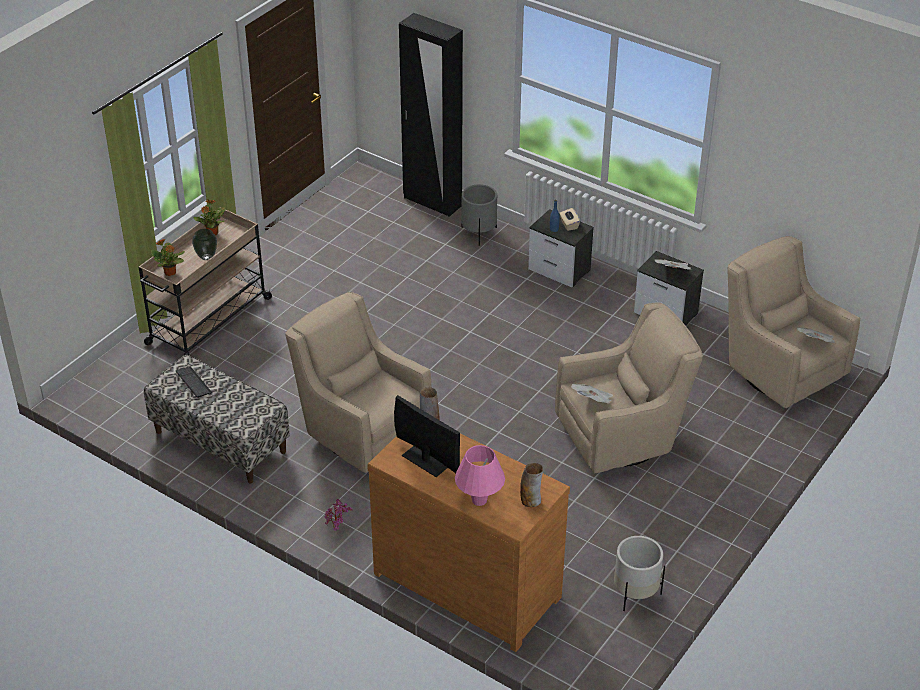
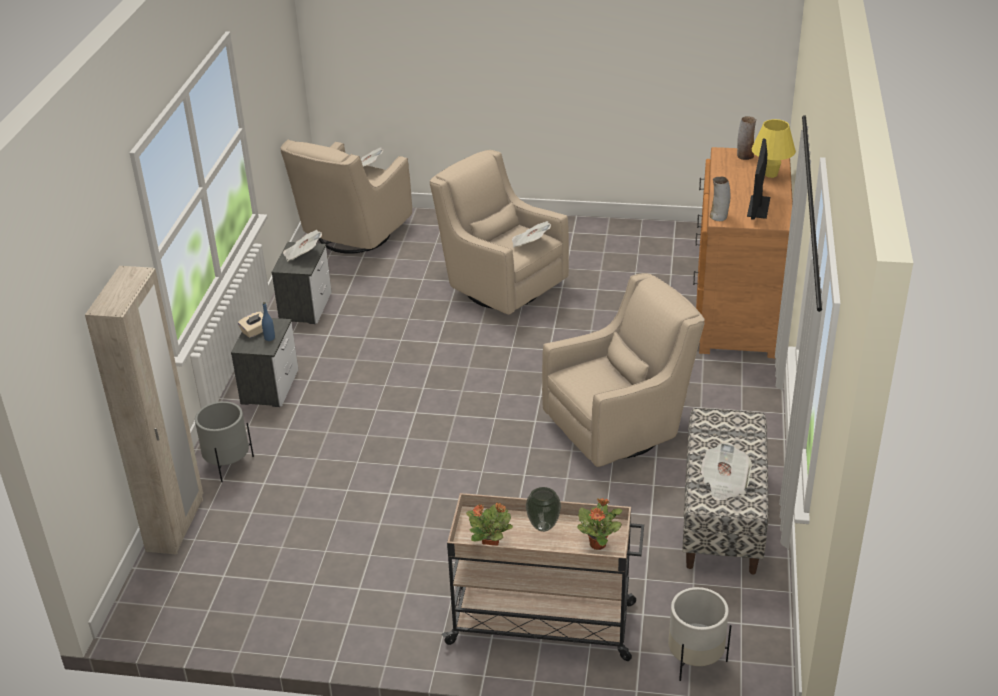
camera: 115 degrees left, 5 degrees down
keyboard [176,367,212,398] -> newspaper [700,442,752,501]
beige armchair [286,292,431,473] -> beige armchair turned 135 degrees counterclockwise [542,273,705,467]
potted plant [324,499,352,531] -> none
black wardrobe [399,13,463,217] -> beige wardrobe [85,266,203,555]
pink table lamp [455,445,505,506] -> yellow table lamp [751,119,796,178]
white planter [614,536,665,611] -> white planter moved to [668,587,731,681]

